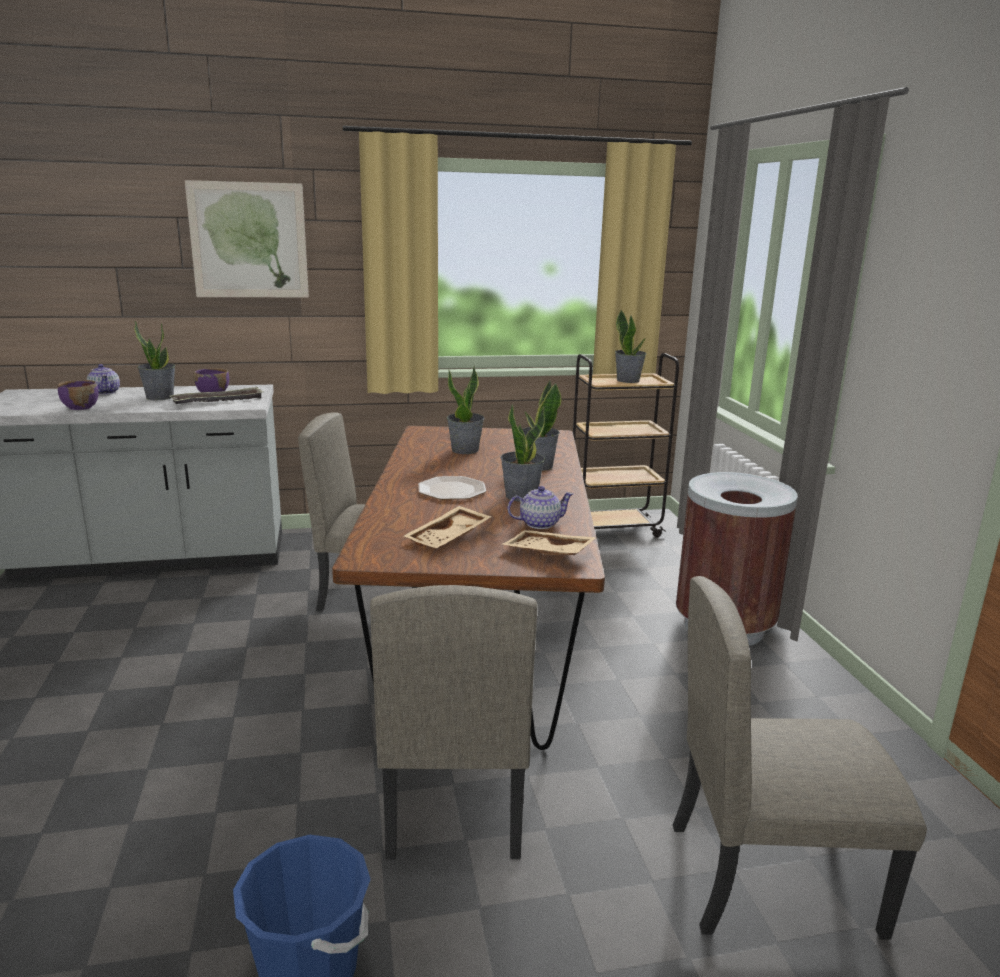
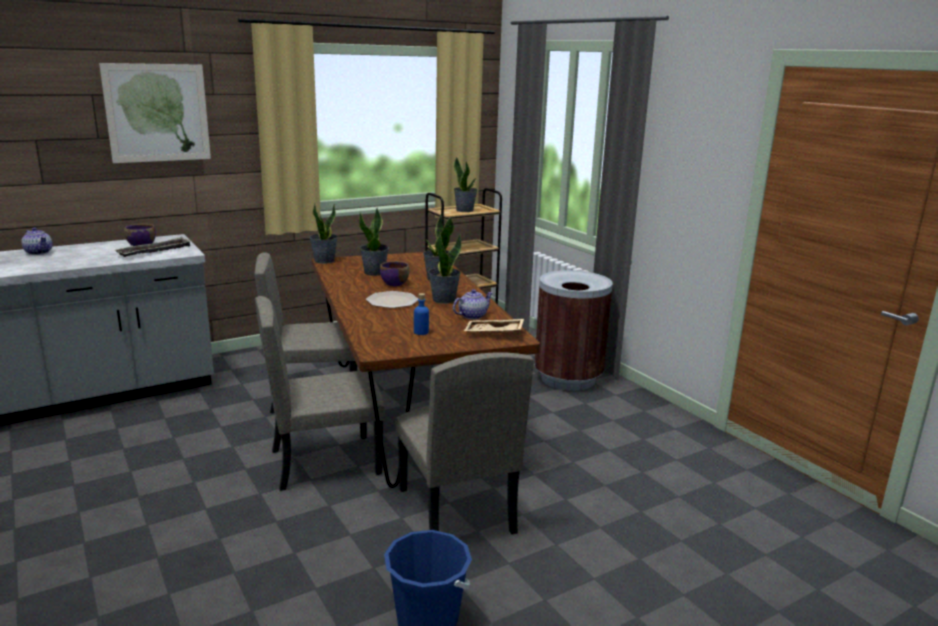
camera: 20 degrees left, 0 degrees up
purple bowl [58,380,99,410] -> purple bowl moved to [380,261,409,286]
potted plant [134,320,175,400] -> potted plant moved to [310,203,338,264]
beige tray [404,506,491,548] -> blue bottle [414,293,429,335]
beige chair [673,576,927,940] -> beige chair moved to [255,296,385,491]

